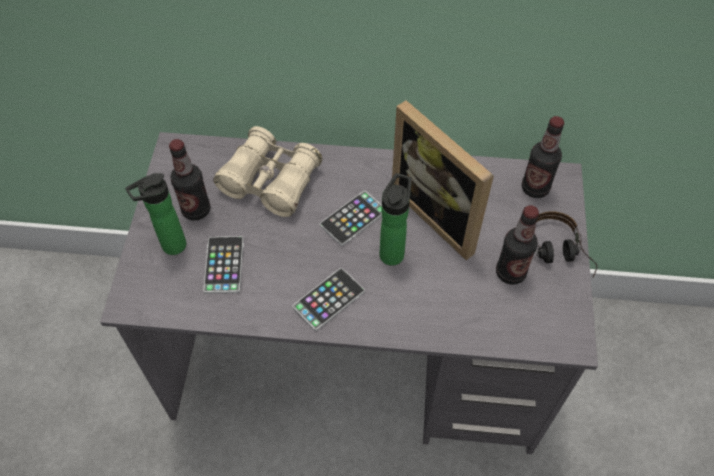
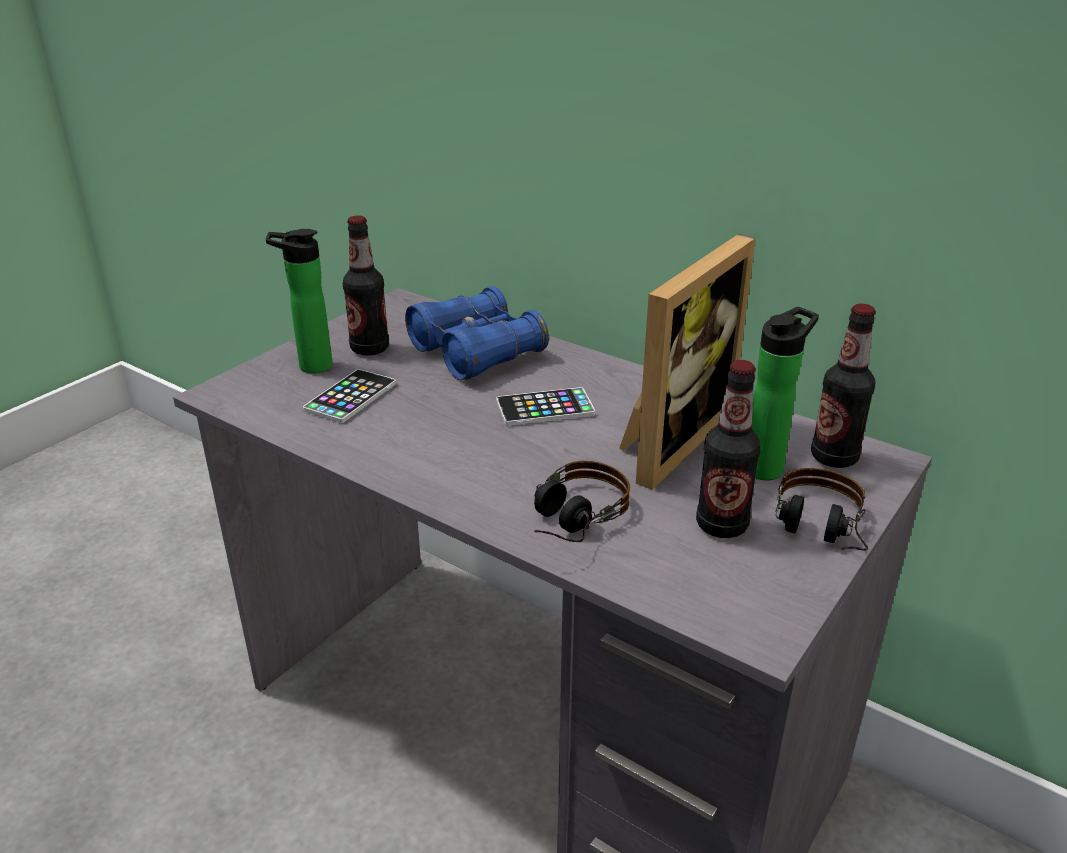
camera: 30 degrees right, 25 degrees down
beige binoculars [213,126,322,217] -> blue binoculars [405,286,549,380]
phone [293,268,365,331] -> none
bottle [379,173,412,266] -> bottle moved to [752,307,819,480]
picture frame [392,100,494,260] -> picture frame turned 135 degrees counterclockwise [619,234,756,490]
none -> headphones [534,461,630,542]

